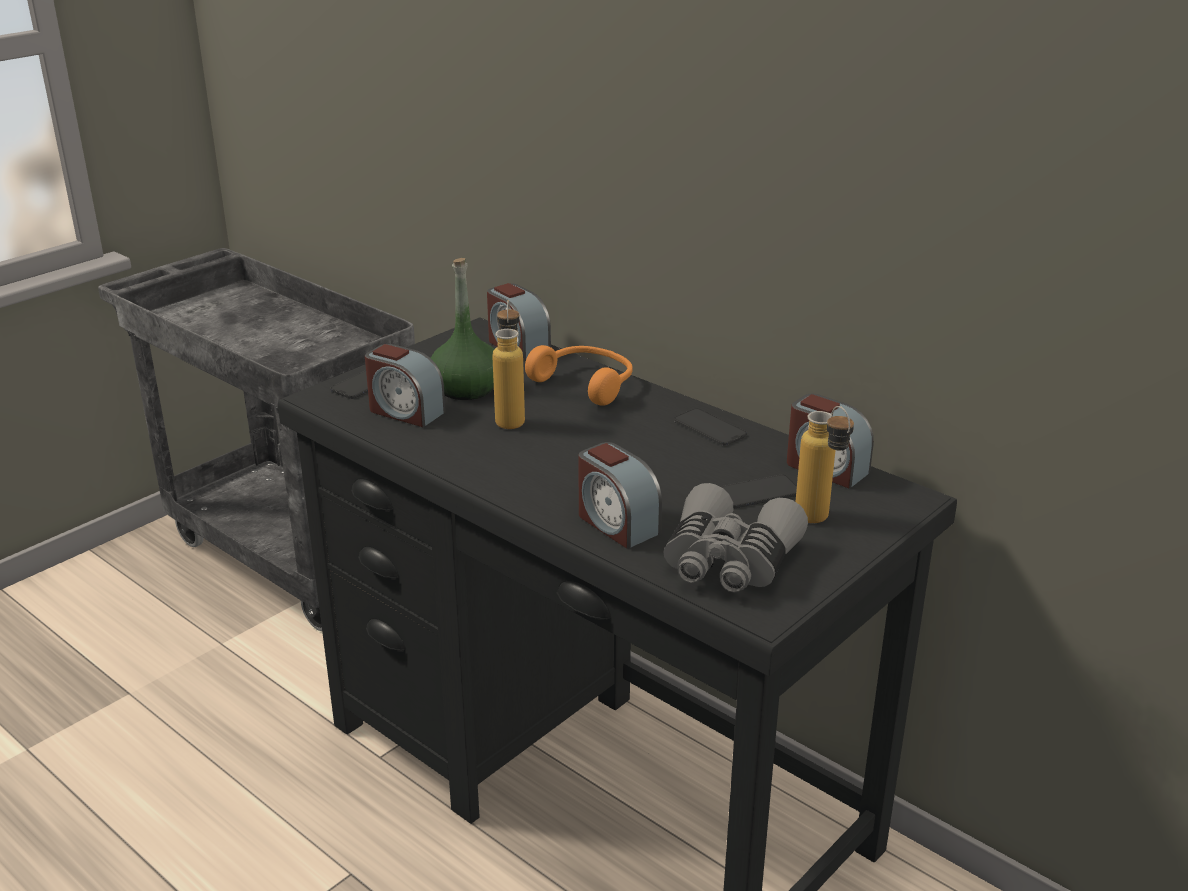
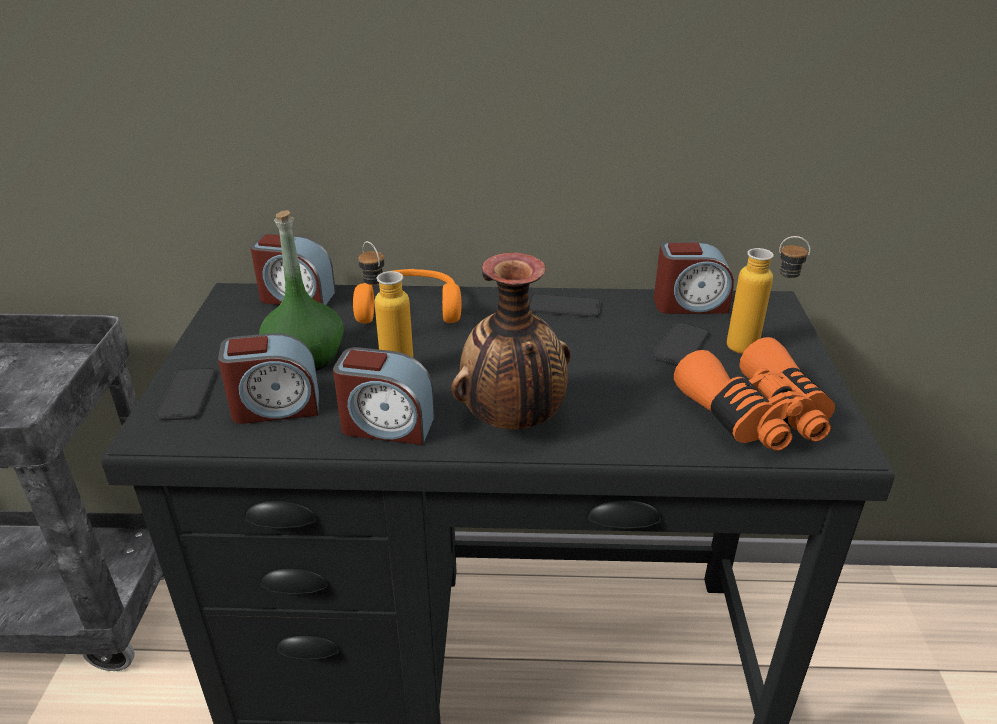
camera: 40 degrees left, 5 degrees up
alarm clock [578,442,662,549] -> alarm clock moved to [333,347,435,445]
grey binoculars [664,483,808,593] -> orange binoculars [674,337,835,451]
none -> vase [451,253,570,429]

